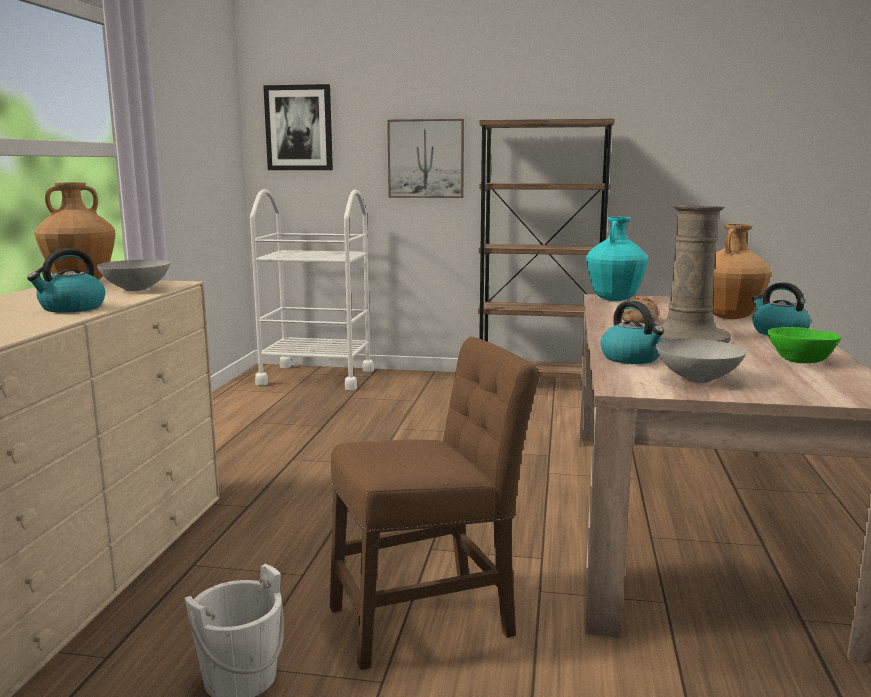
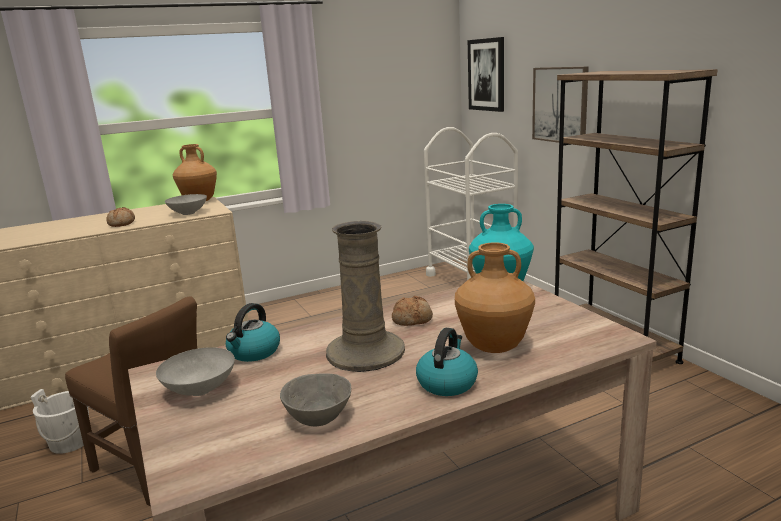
camera: 55 degrees right, 5 degrees up
kettle [27,248,105,313] -> bread [106,207,135,227]
green bowl [767,327,841,363] -> grey bowl [280,373,351,426]

